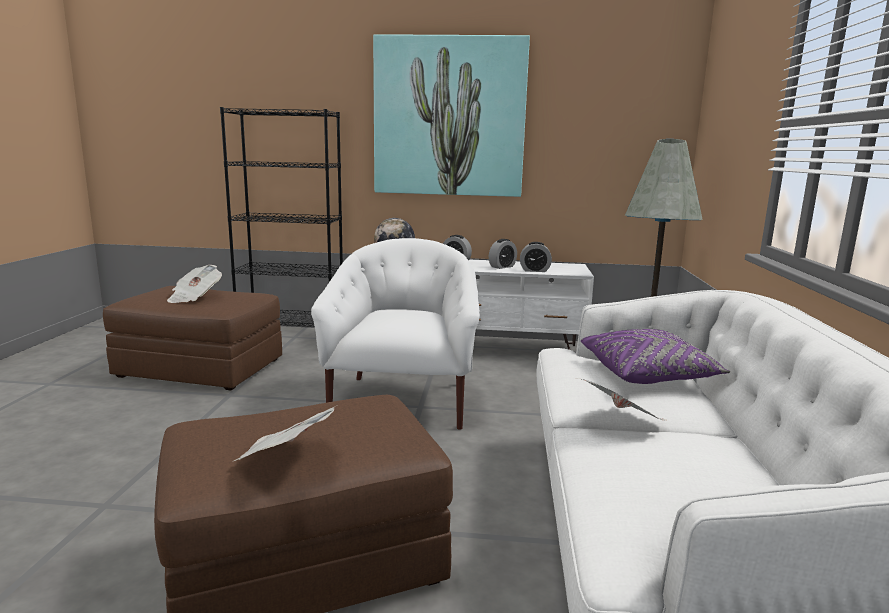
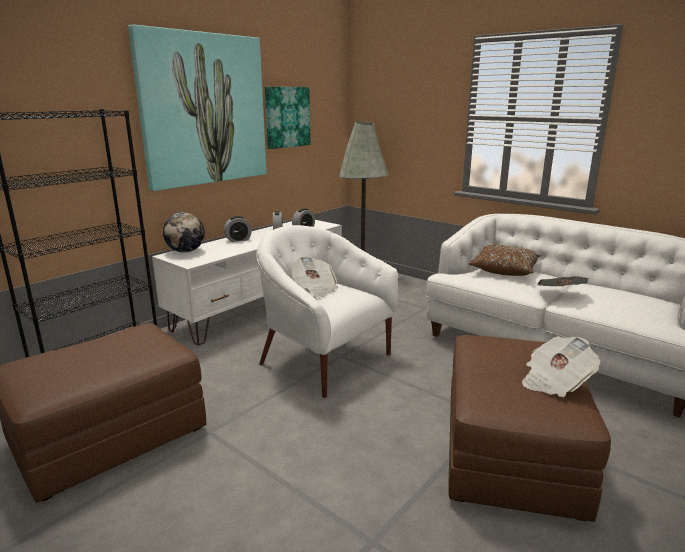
camera: 55 degrees left, 5 degrees up
newspaper [167,265,222,303] -> newspaper moved to [291,256,338,298]
purple pillow [581,329,730,384] -> brown pillow [468,245,541,276]
none -> picture [265,87,311,149]

